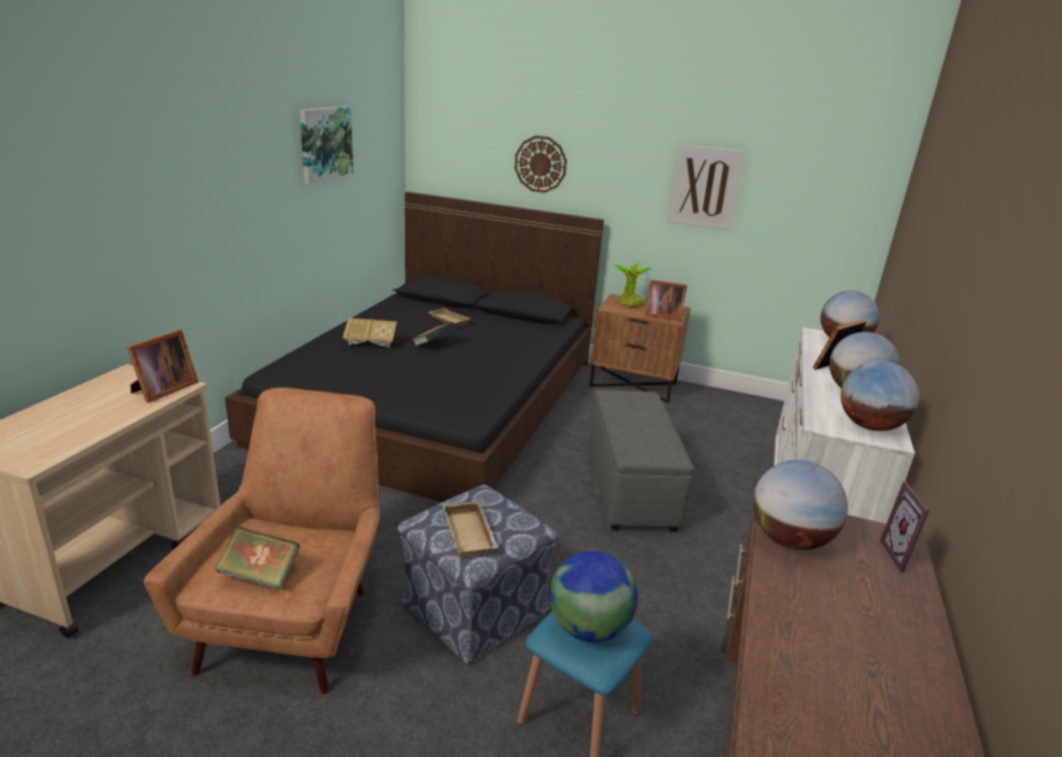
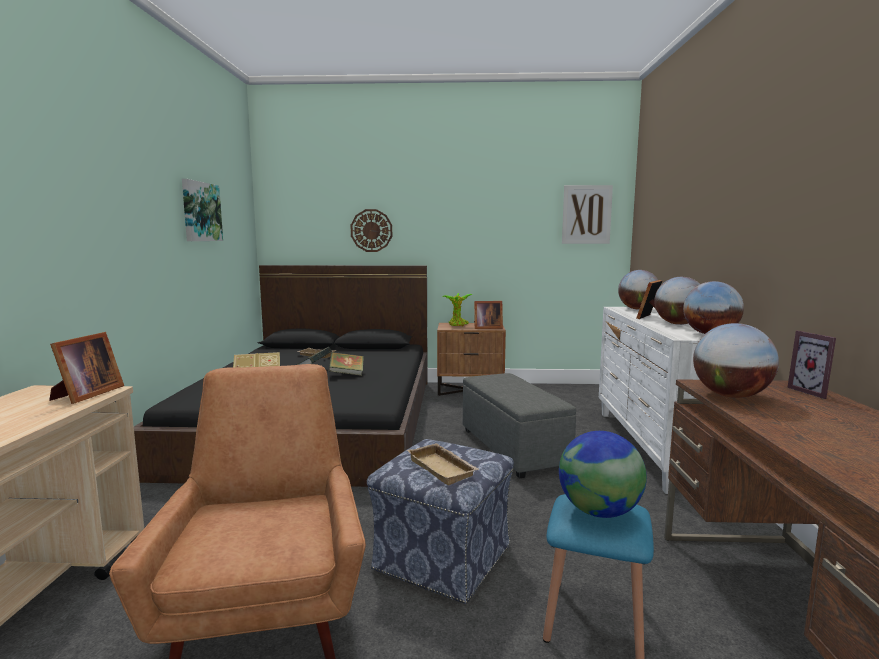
camera: 15 degrees left, 15 degrees down
book [215,526,300,590] -> book moved to [329,352,364,376]
picture [667,144,745,231] -> picture moved to [562,185,613,244]

